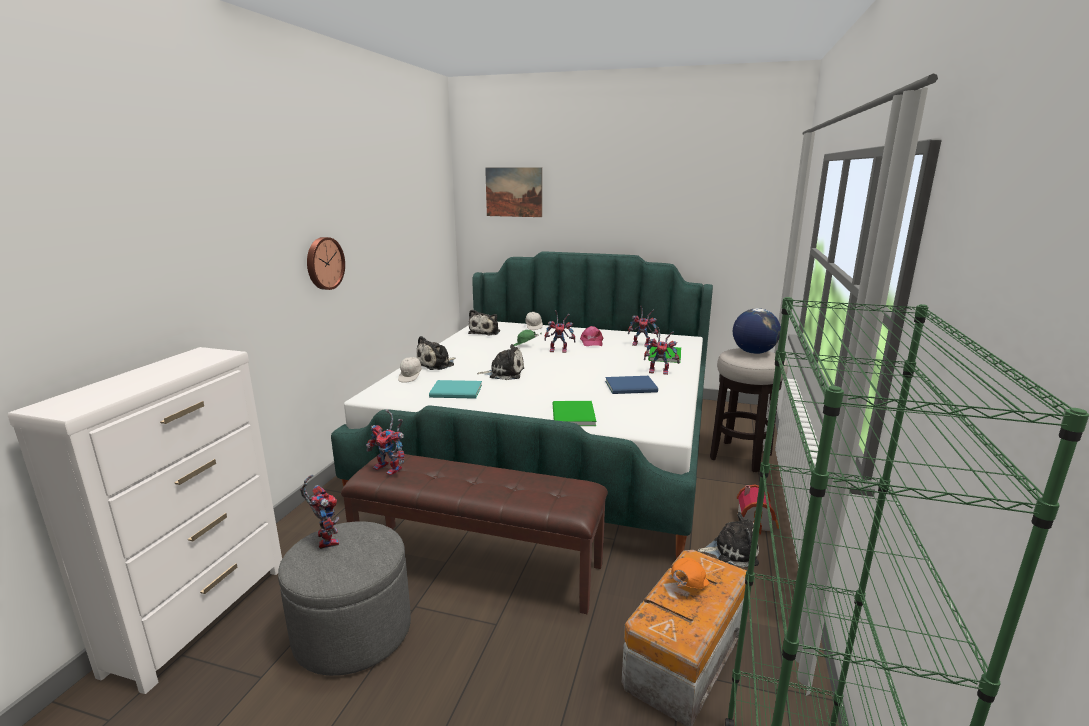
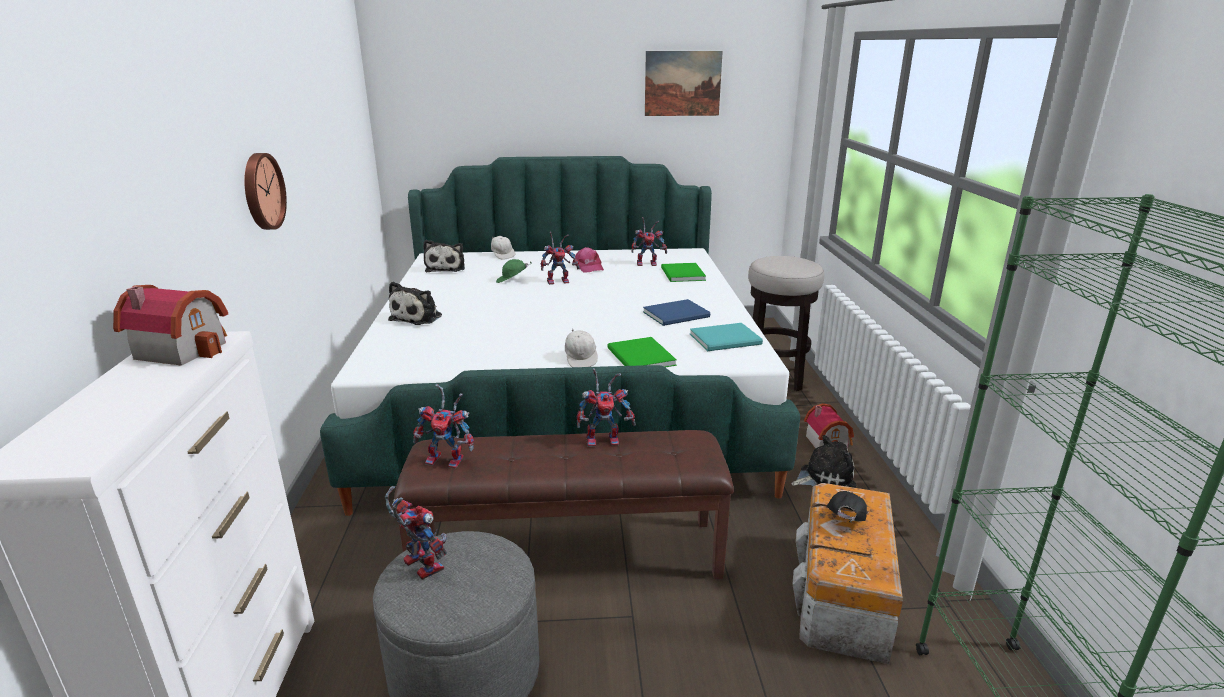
camera: 20 degrees left, 5 degrees up
white cap [398,357,422,382] -> white cap moved to [565,328,598,367]
turquoise book [429,380,482,399] -> turquoise book moved to [690,323,763,351]
plush toy [477,344,524,380] -> none
picture [485,168,542,217] -> picture moved to [645,51,723,116]
toy robot [644,327,679,375] -> toy robot moved to [577,368,636,447]
orange cap [671,557,709,589] -> black cap [827,491,867,523]
globe [733,308,781,354] -> none
none -> toy house [113,285,228,366]

